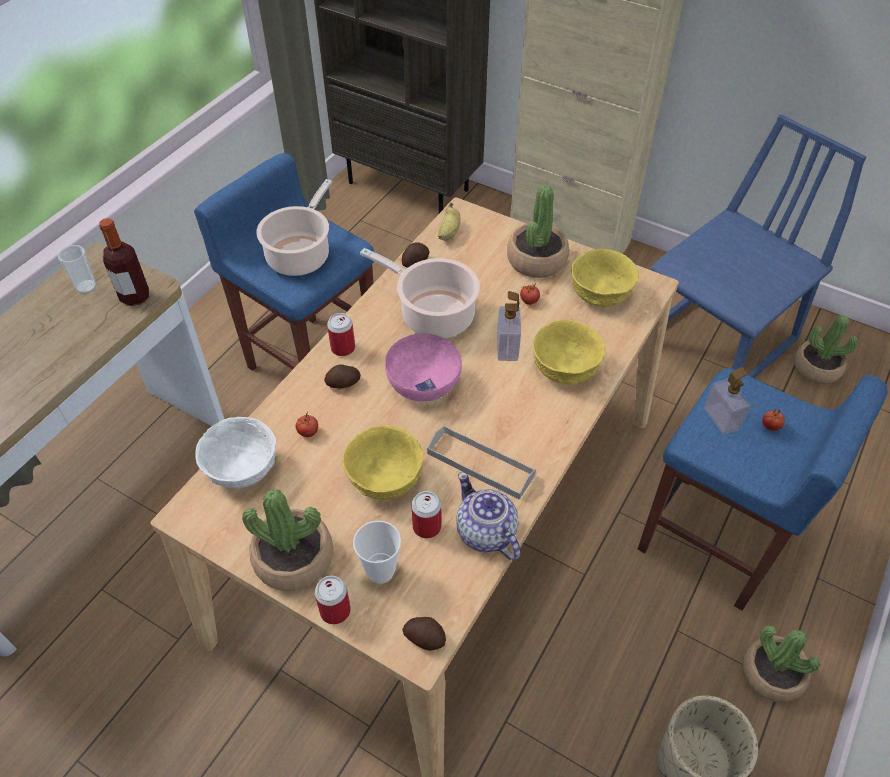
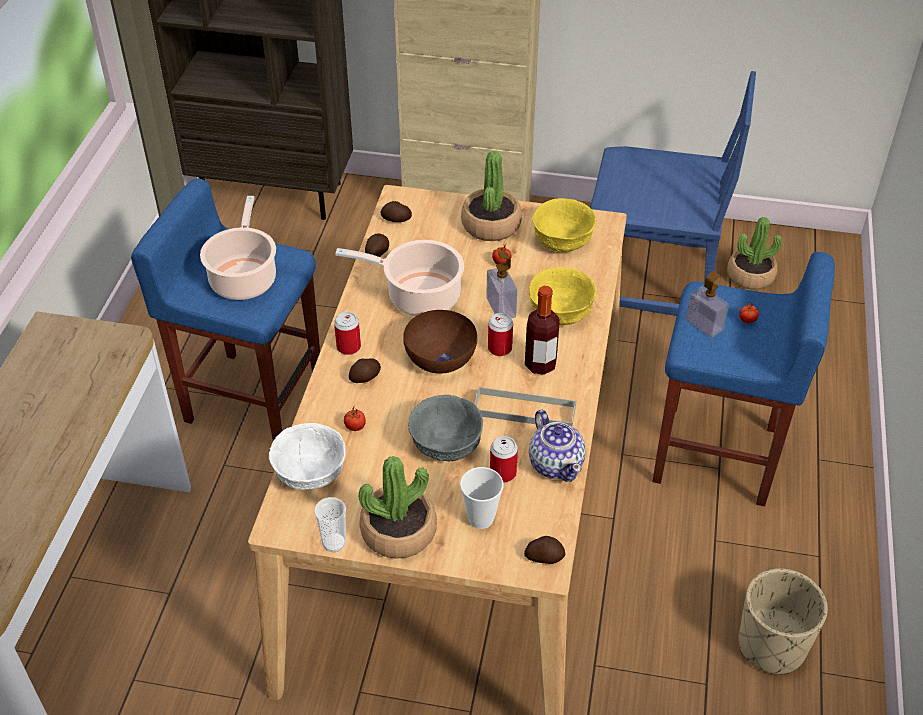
camera: 20 degrees left, 5 degrees down
cup [58,245,96,294] -> cup moved to [314,497,346,552]
bottle [99,218,149,306] -> bottle moved to [525,286,560,375]
can [315,576,351,624] -> can moved to [488,313,513,356]
yellow bowl [342,425,423,500] -> grey bowl [408,395,483,461]
pink bowl [385,333,462,402] -> brown bowl [403,310,477,373]
banana [438,203,460,241] -> potato [381,201,412,222]
teapot [456,472,520,560] -> teapot turned 150 degrees counterclockwise [529,410,586,482]
blue chair [649,115,866,378] -> blue chair turned 75 degrees clockwise [590,71,756,316]
potted plant [742,626,820,703] -> none

